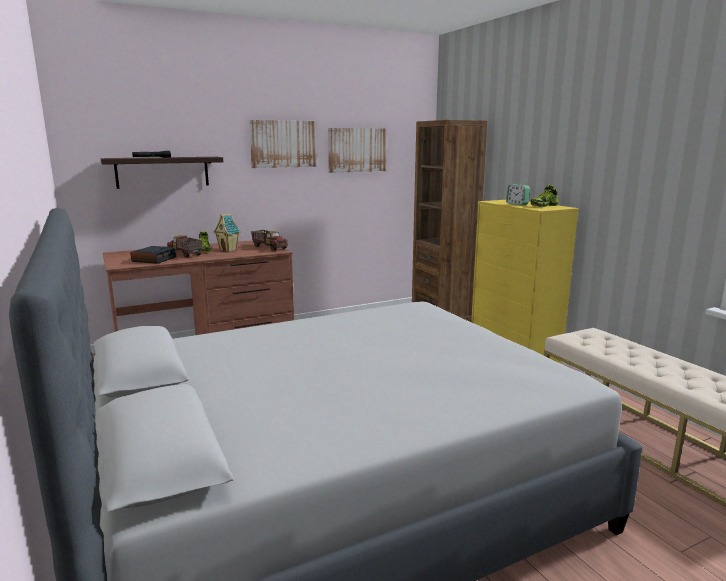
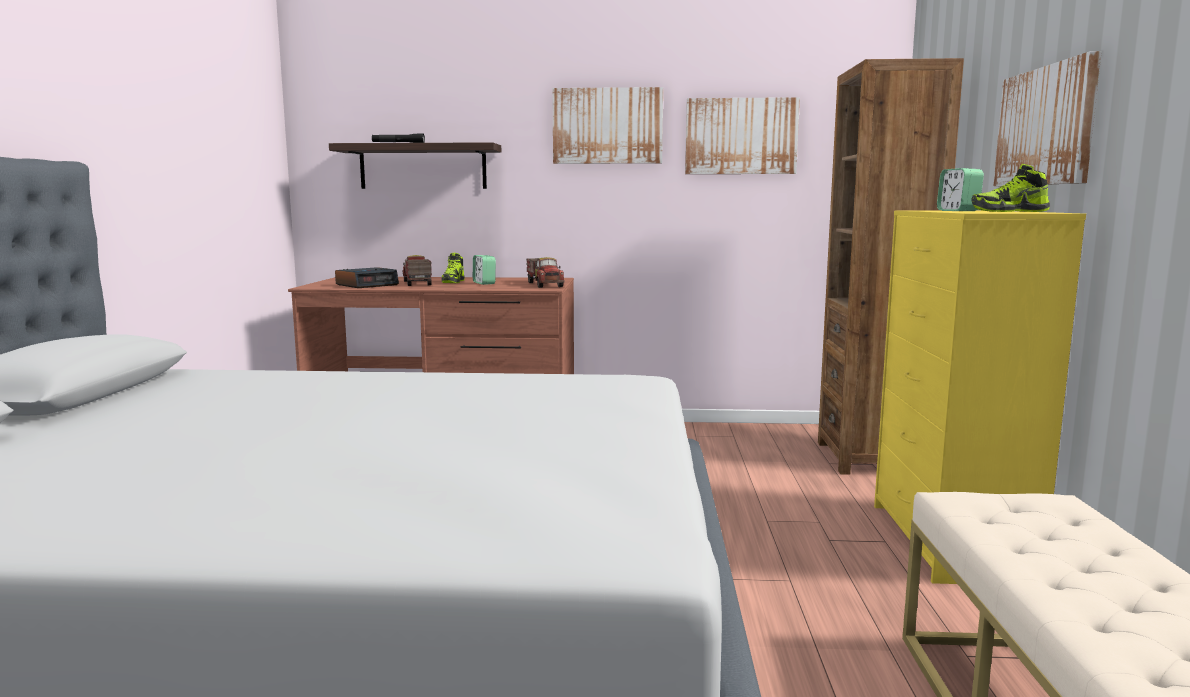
camera: 30 degrees right, 5 degrees down
toy house [213,213,241,252] -> alarm clock [473,255,496,285]
none -> picture [994,51,1102,186]

